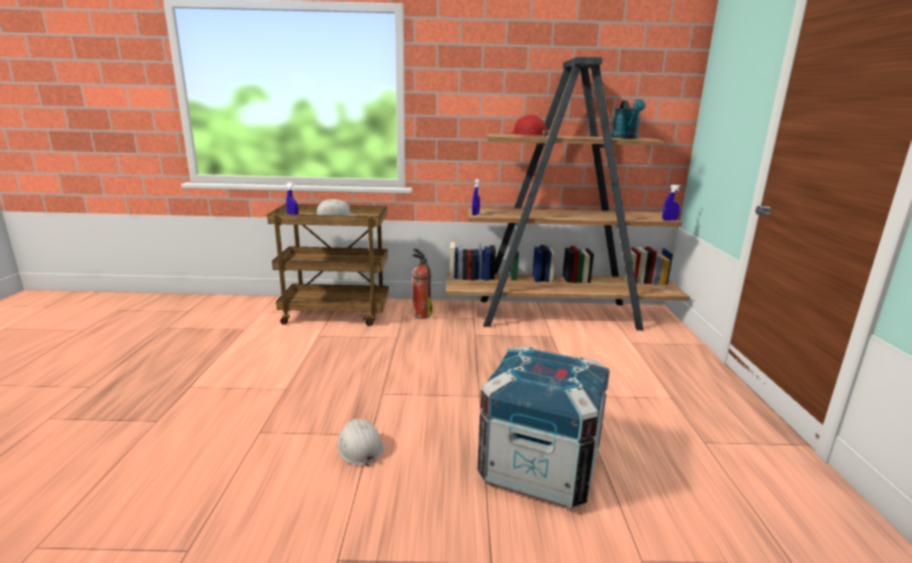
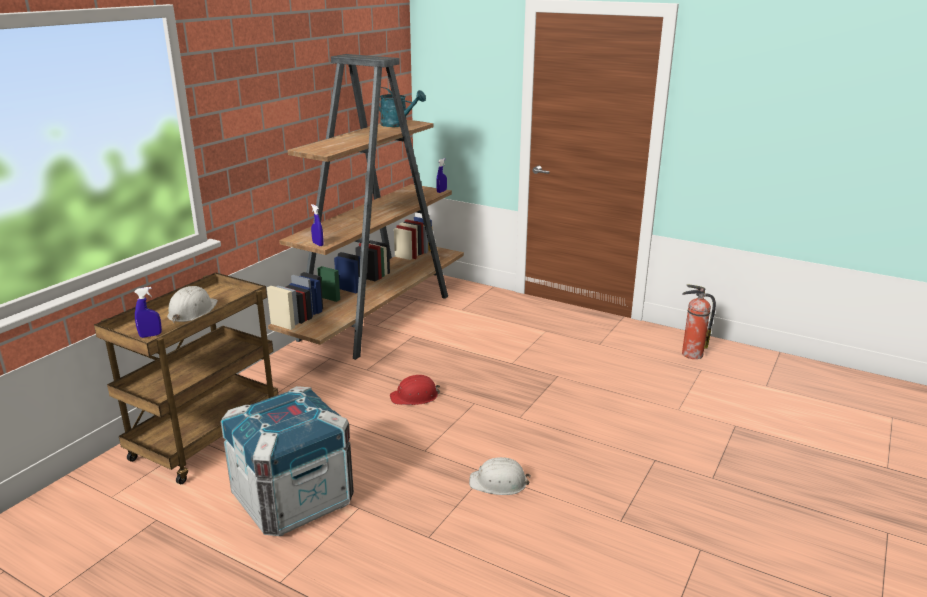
camera: 60 degrees left, 5 degrees up
fire extinguisher [412,248,433,319] -> fire extinguisher moved to [682,285,716,359]
crate [477,346,610,509] -> crate moved to [221,386,354,536]
red hard hat [507,115,549,137] -> red hard hat moved to [390,375,440,405]

